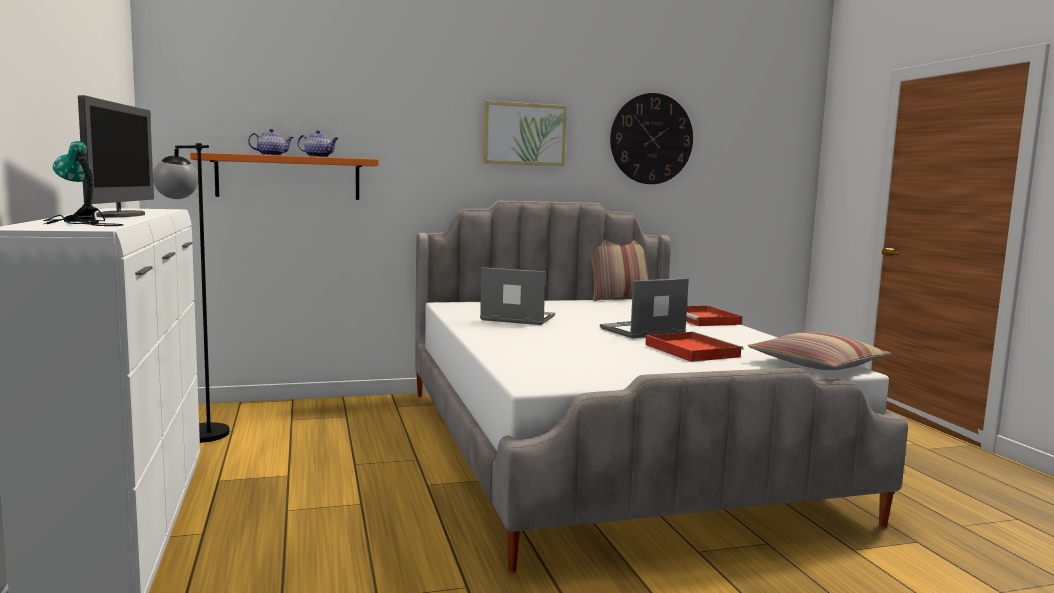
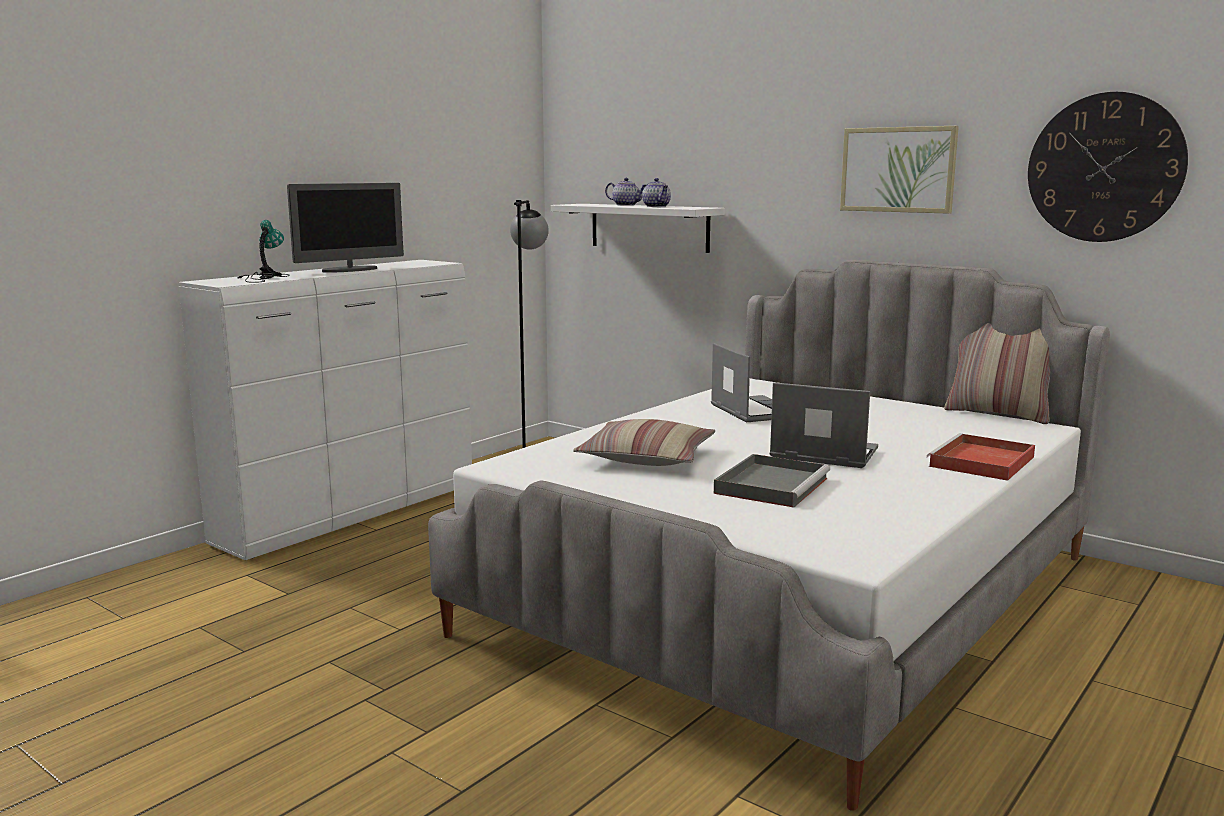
camera: 55 degrees right, 5 degrees up
orange shelf [190,152,378,200] -> white shelf [551,204,725,253]
red tray [645,331,743,362] -> grey tray [714,454,830,508]
pillow [748,332,892,370] -> pillow moved to [573,419,716,466]

